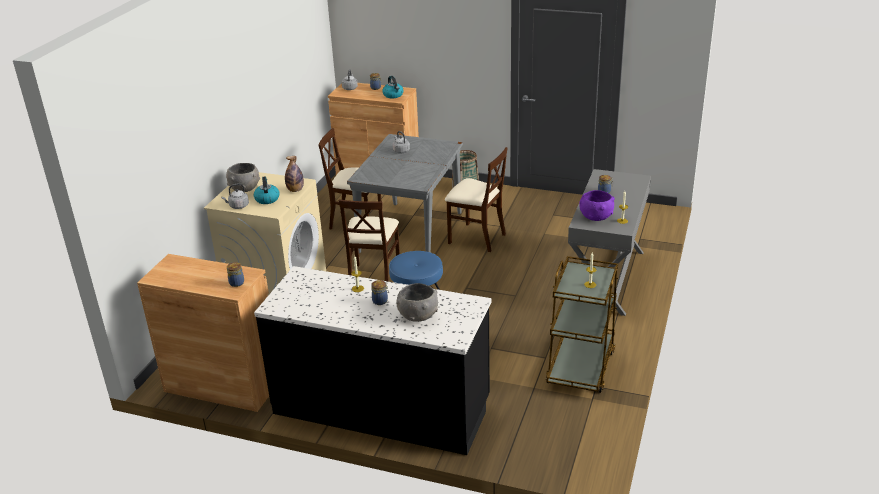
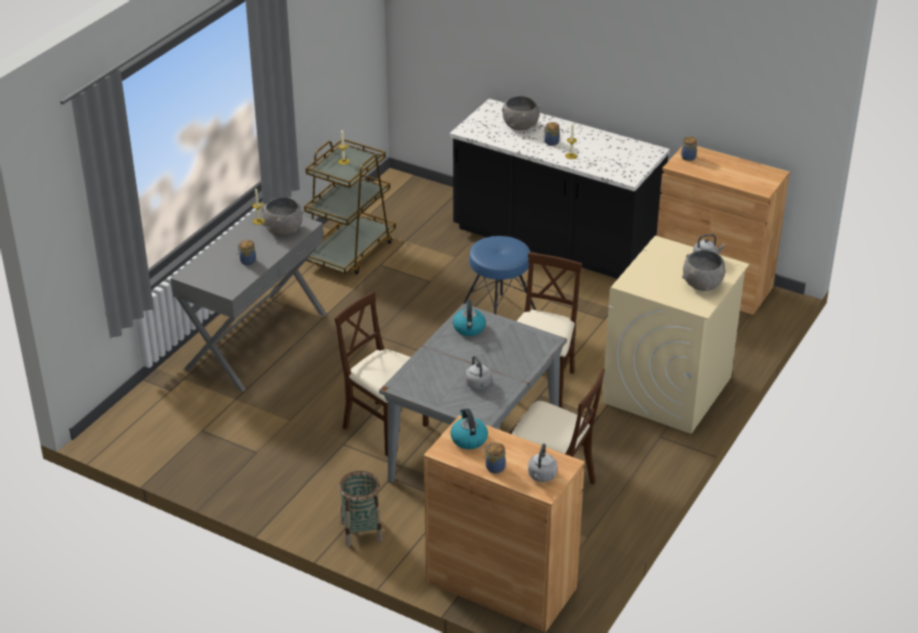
camera: 170 degrees left, 5 degrees up
kettle [254,176,280,204] -> kettle moved to [453,300,486,336]
bottle [285,156,304,192] -> none
purple bowl [579,190,615,221] -> grey bowl [261,197,304,235]

